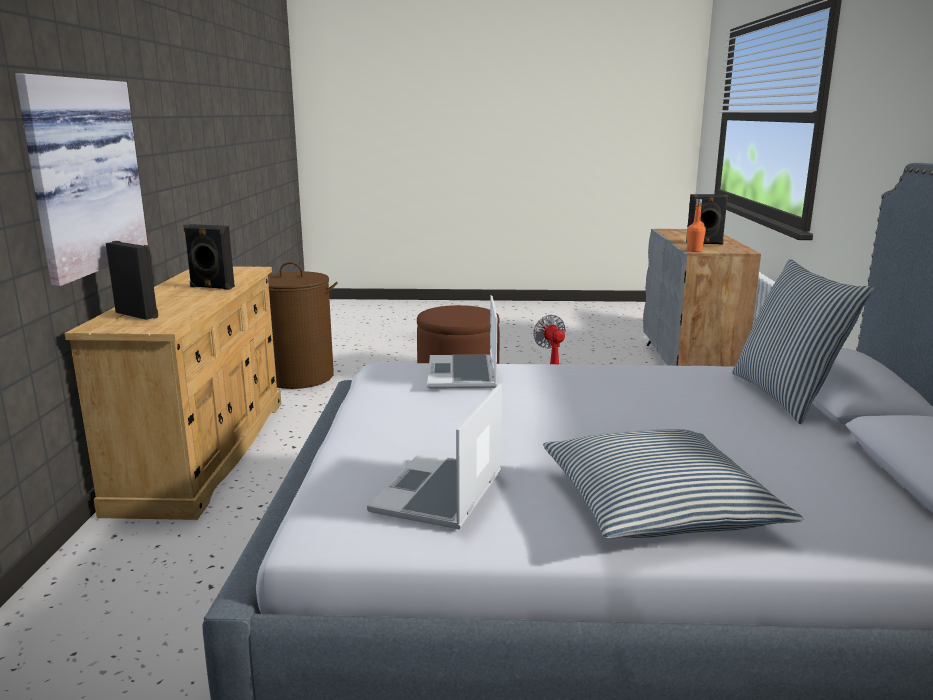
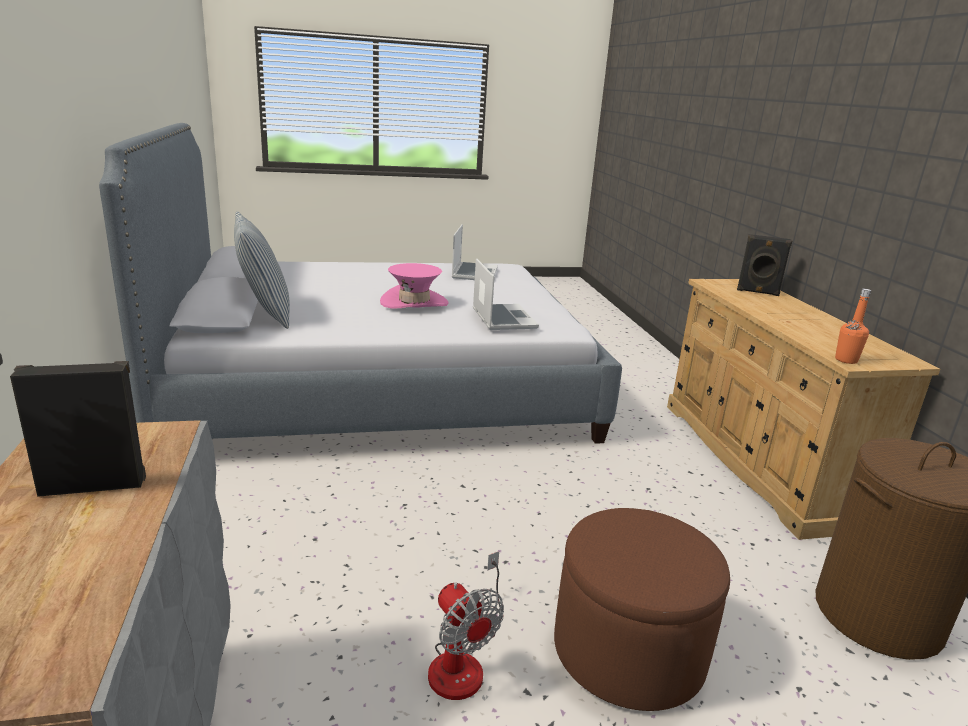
camera: 165 degrees right, 5 degrees up
picture [15,74,148,287] -> none
black speaker [183,224,235,290] -> none
pillow [543,429,803,539] -> none
orange bottle [687,199,706,252] -> orange bottle moved to [835,289,871,364]
none -> pink hat [380,263,449,309]

